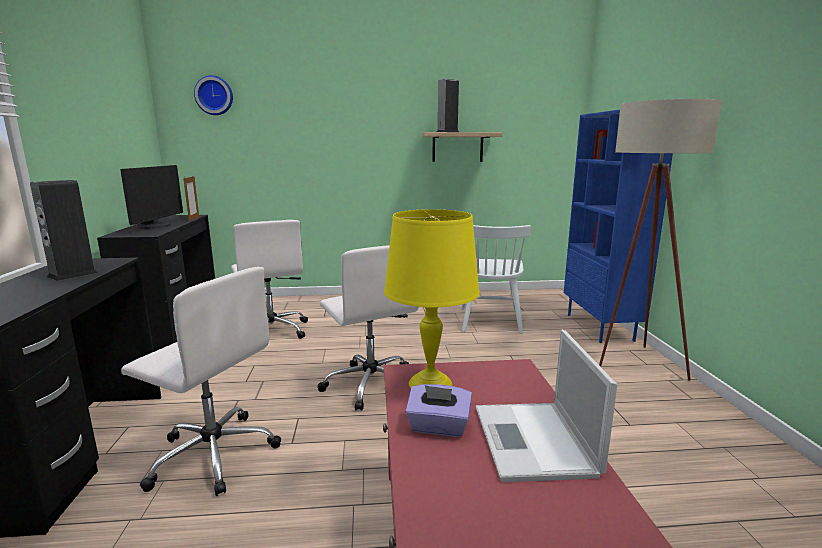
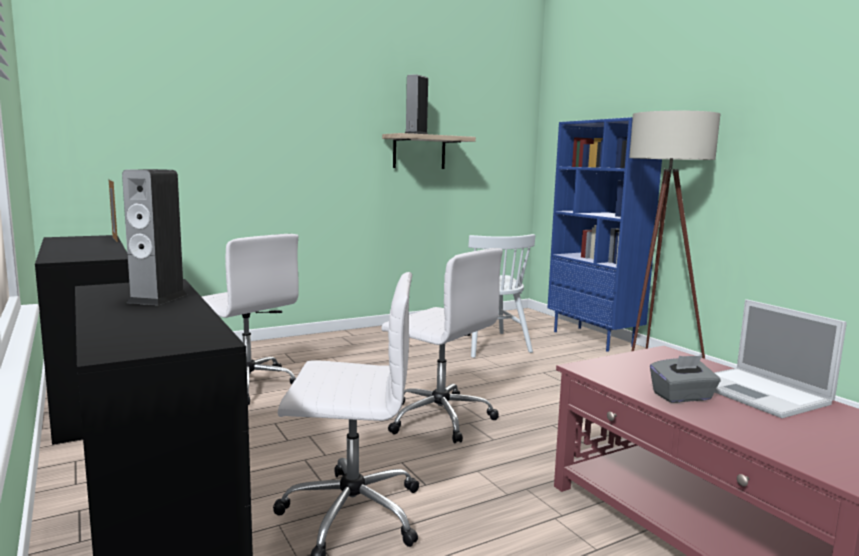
camera: 25 degrees left, 5 degrees down
monitor [120,165,183,229] -> none
wall clock [194,75,233,115] -> none
yellow table lamp [384,209,480,388] -> none
purple tissue box [405,384,472,437] -> grey tissue box [650,355,721,403]

